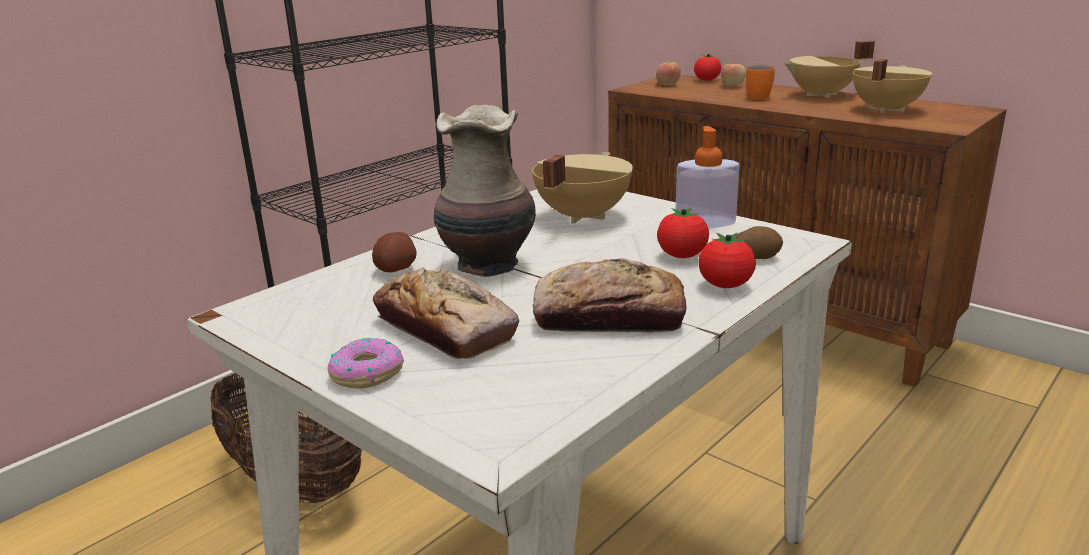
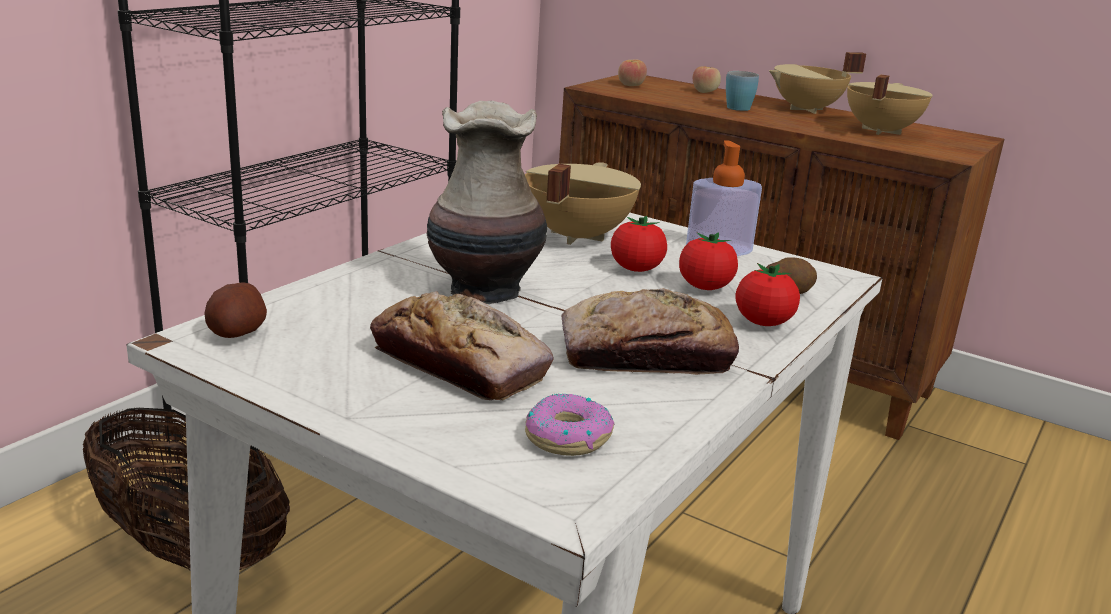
camera: 10 degrees left, 0 degrees up
donut [327,338,404,388] -> donut moved to [525,394,615,456]
potato [372,232,417,272] -> potato moved to [204,282,267,338]
tomato [694,54,721,81] -> tomato moved to [611,216,667,272]
orange mug [746,65,775,100] -> blue mug [726,71,759,111]

